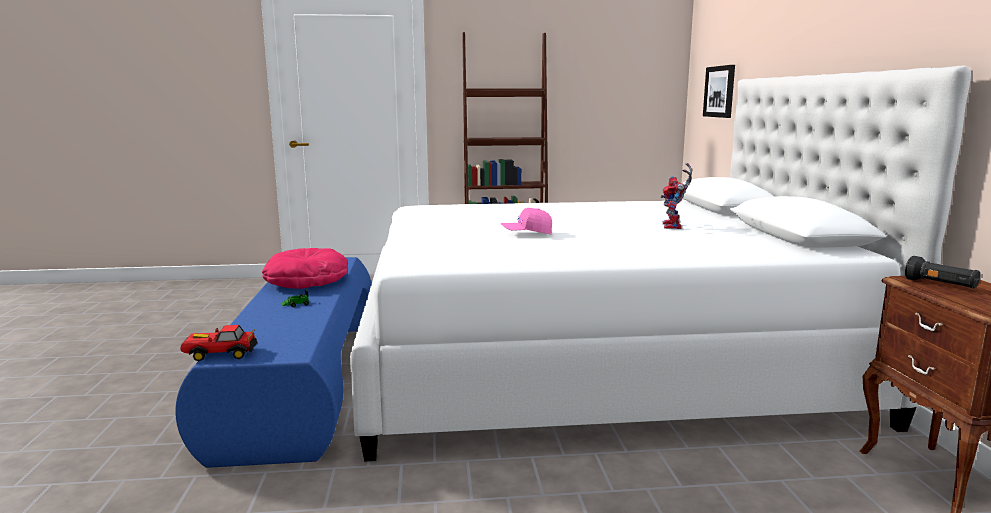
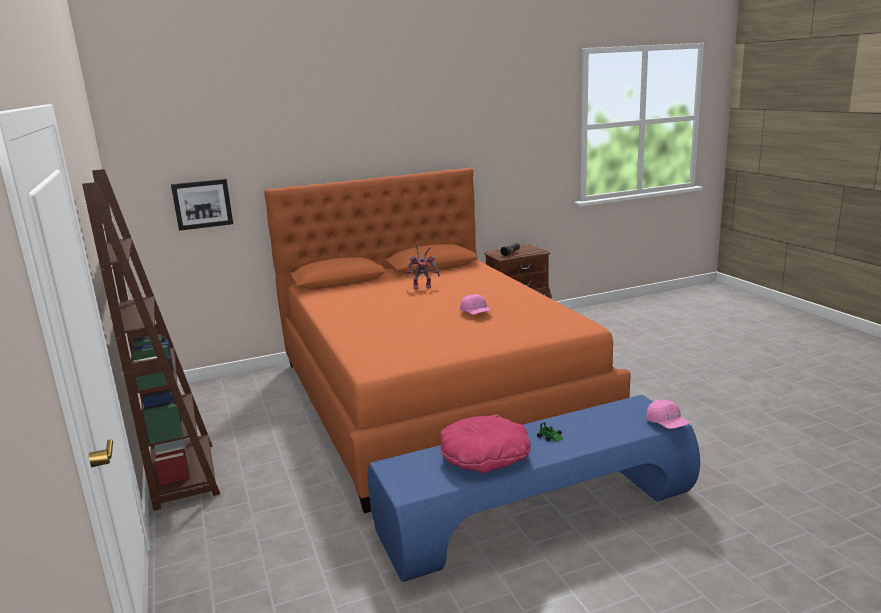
camera: 105 degrees left, 5 degrees up
toy car [180,325,257,361] -> pink cap [646,400,689,429]
white bed [350,66,971,462] -> orange bed [264,168,631,513]

